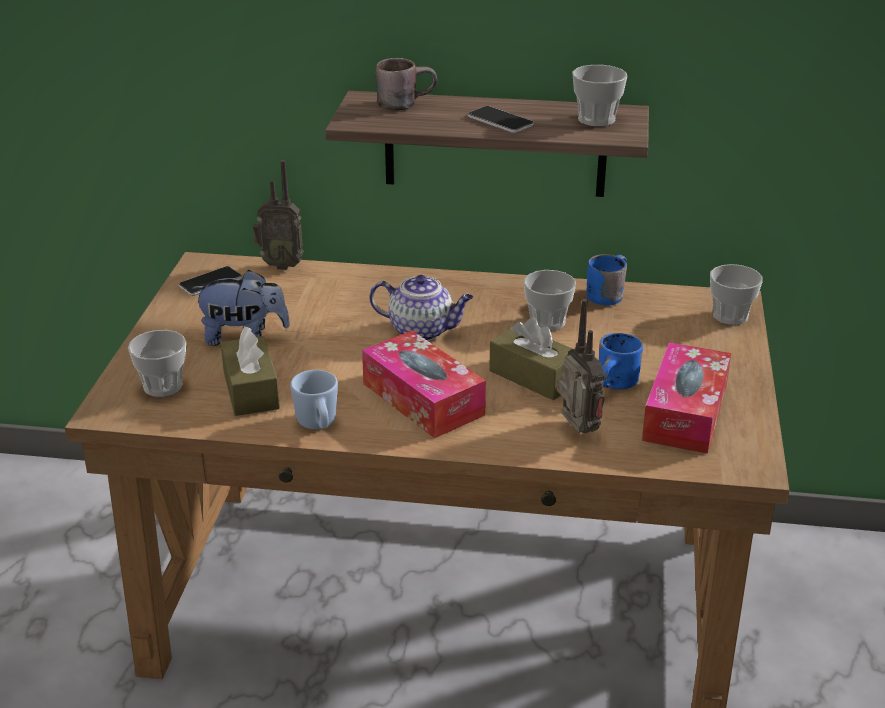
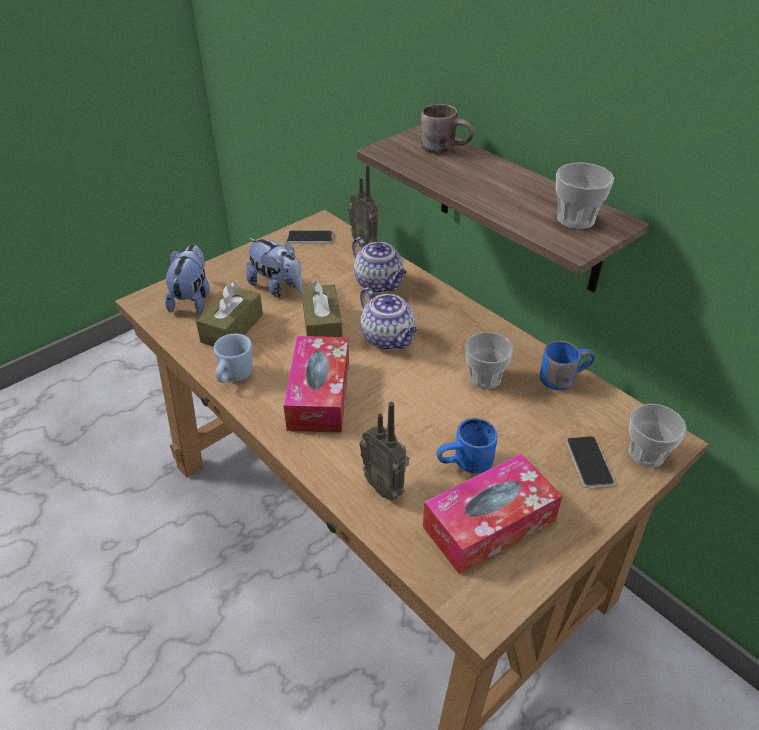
camera: 40 degrees right, 10 degrees up
cup [128,330,186,397] -> plush toy [165,244,210,314]
phone [468,106,534,133] -> phone moved to [566,436,614,488]
brown tissue box [489,317,572,400] -> brown tissue box moved to [302,281,343,337]
radio [557,299,605,433] -> radio turned 120 degrees clockwise [359,402,409,500]
none -> teapot [352,237,407,293]

